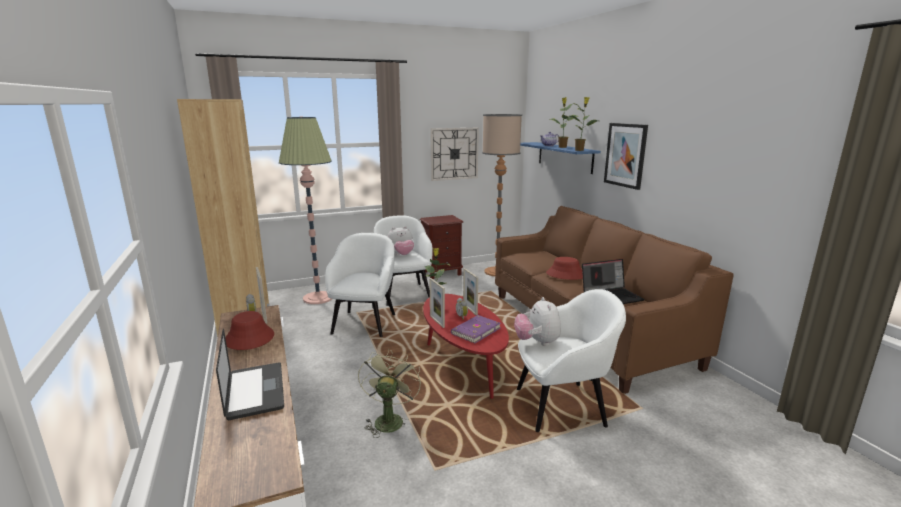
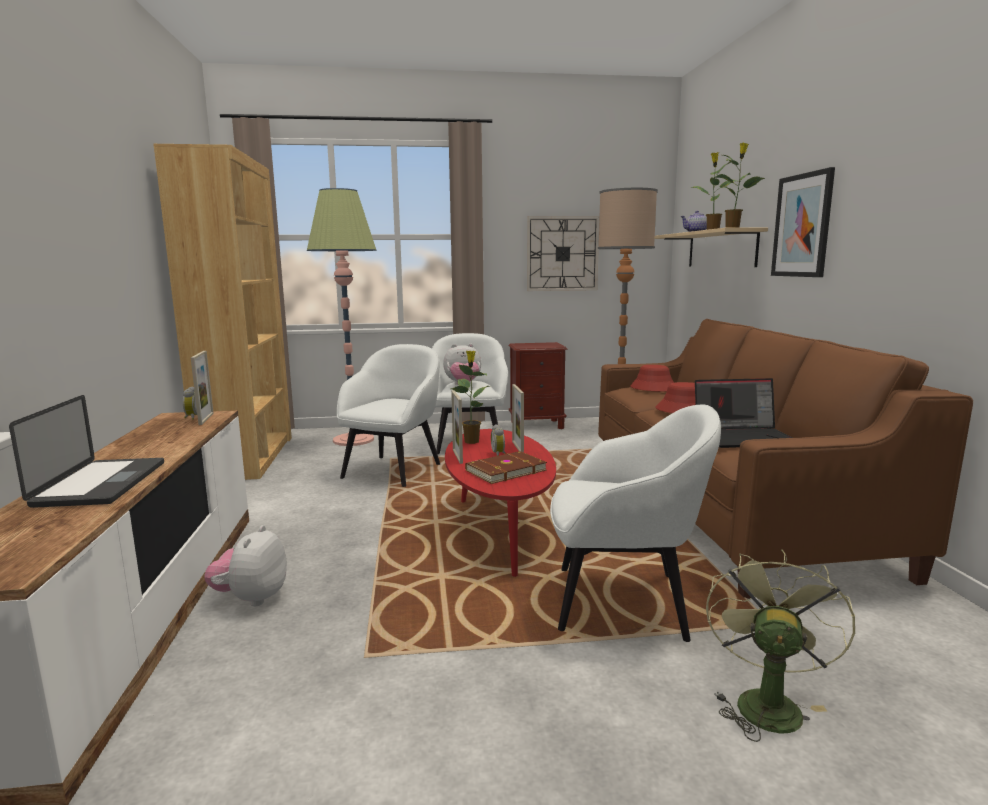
camera: 15 degrees right, 5 degrees down
red hat [226,311,274,350] -> red hat moved to [630,365,674,392]
green fan [358,349,421,438] -> green fan moved to [706,549,855,742]
purple book [451,315,501,344] -> brown book [465,451,547,484]
plush toy [514,297,561,346] -> plush toy moved to [204,525,287,606]
blue shelf [520,142,601,174] -> beige shelf [655,228,768,267]

